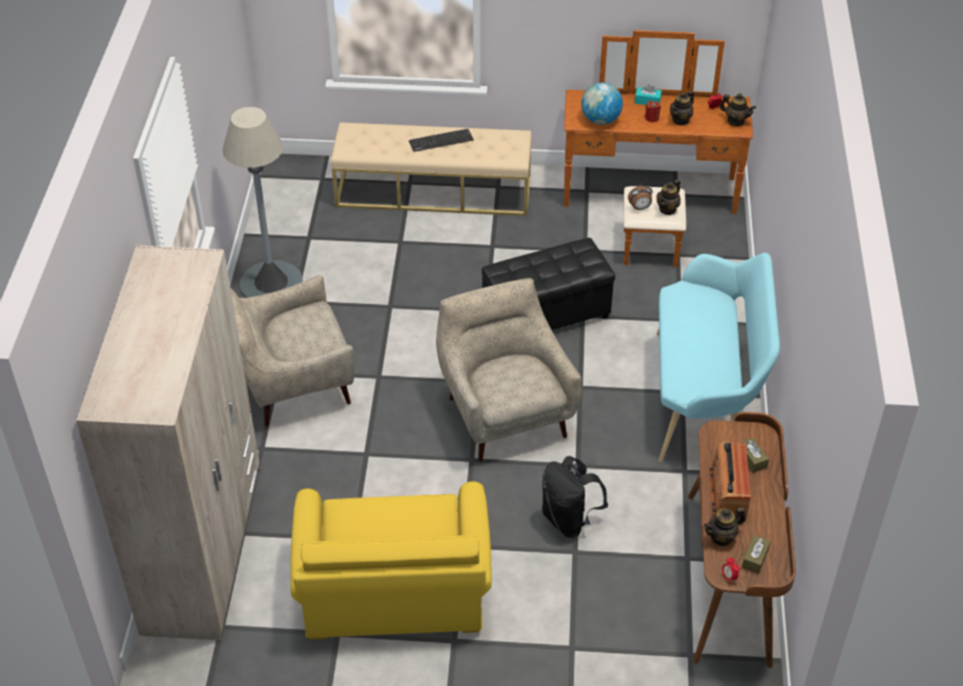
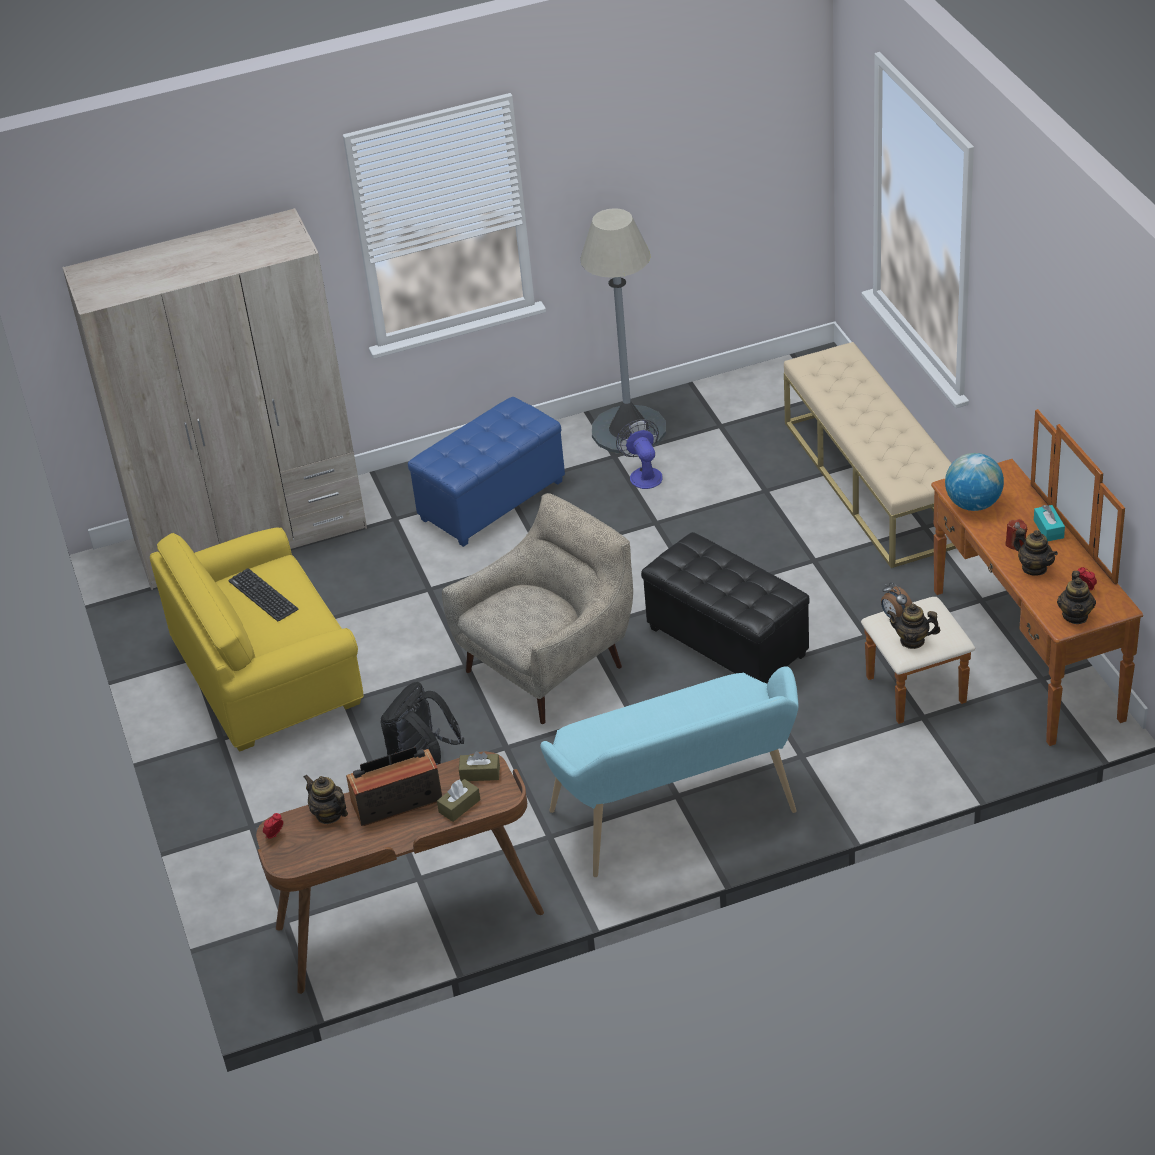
camera: 70 degrees right, 5 degrees down
beige armchair [231,275,355,426] -> blue ottoman [408,397,565,547]
keyboard [409,129,474,152] -> keyboard moved to [228,568,298,621]
teapot [670,90,694,125] -> teapot turned 150 degrees counterclockwise [1013,528,1058,576]
brown tissue box [742,535,771,574] -> brown tissue box moved to [459,751,500,781]
none -> fan [616,419,663,489]

